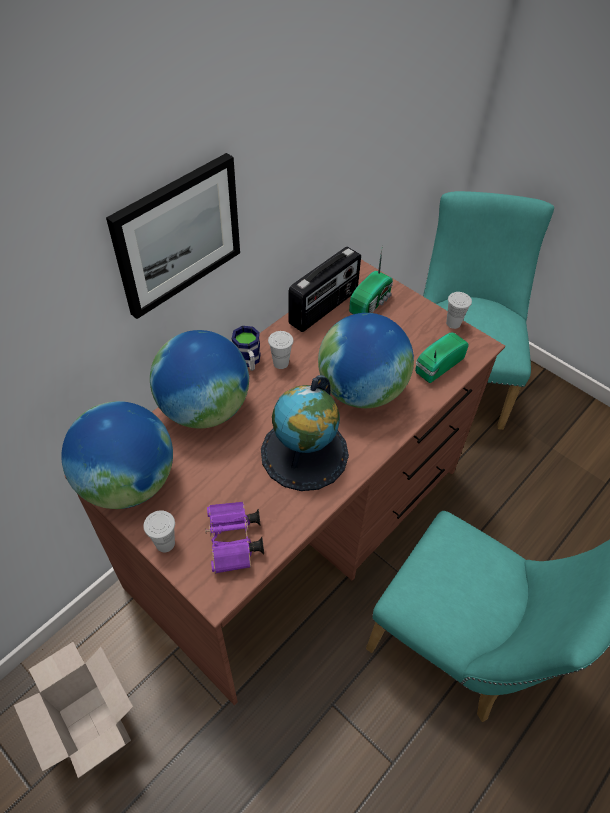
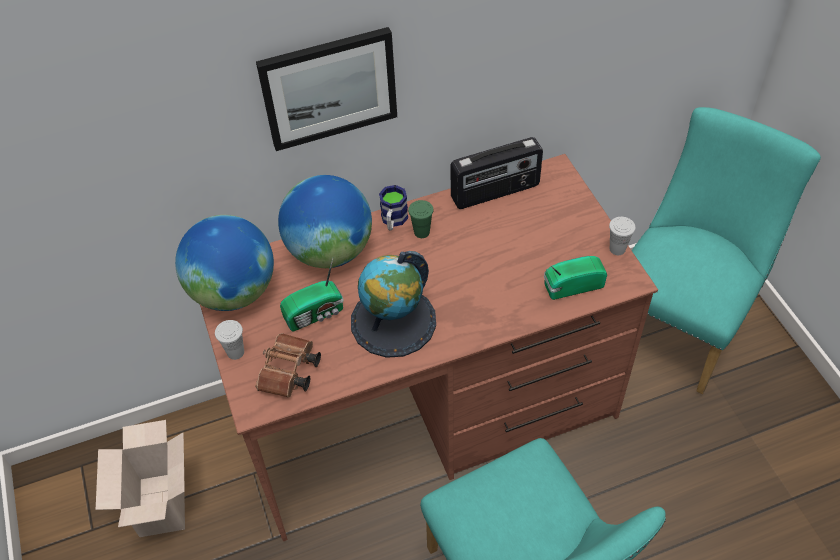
camera: 30 degrees right, 0 degrees up
purple binoculars [205,501,264,574] -> brown binoculars [256,333,321,398]
white cup [268,331,293,369] -> green cup [408,200,434,238]
globe [318,313,414,408] -> none
radio [349,245,393,314] -> radio moved to [280,258,343,331]

